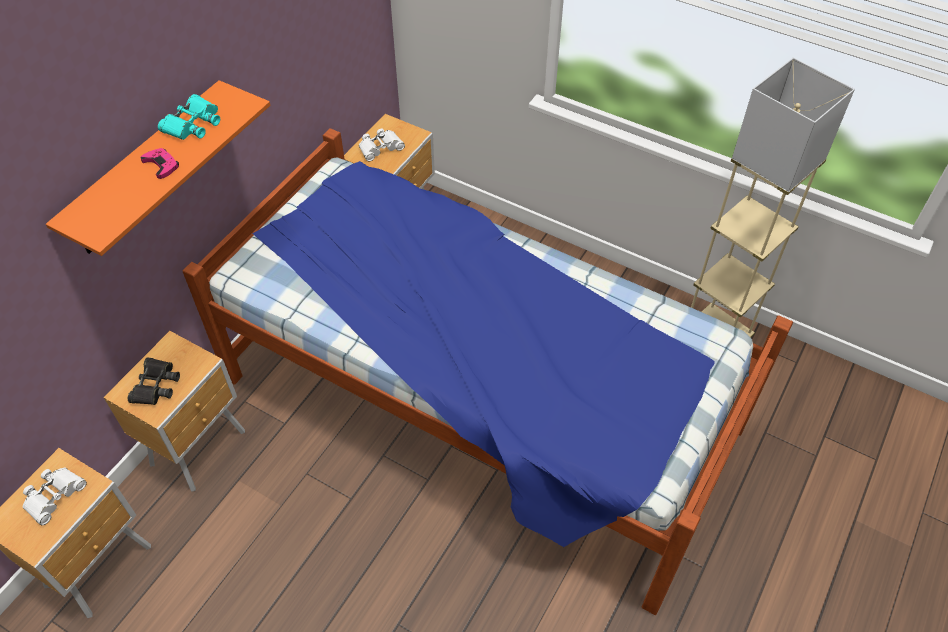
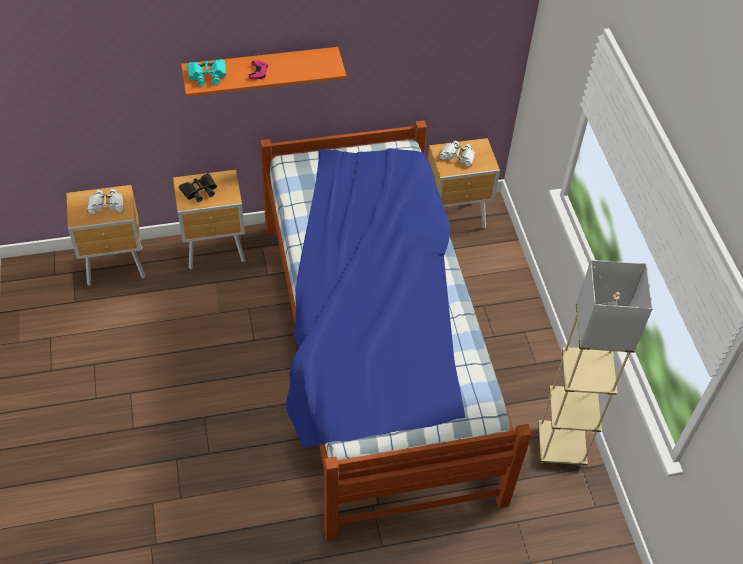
camera: 45 degrees right, 0 degrees up
turquoise binoculars [158,94,220,140] -> turquoise binoculars moved to [187,59,226,86]

